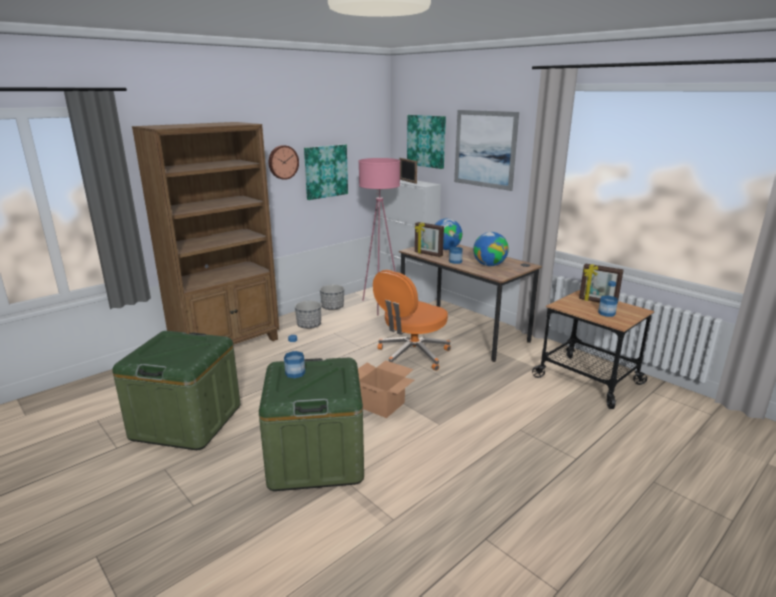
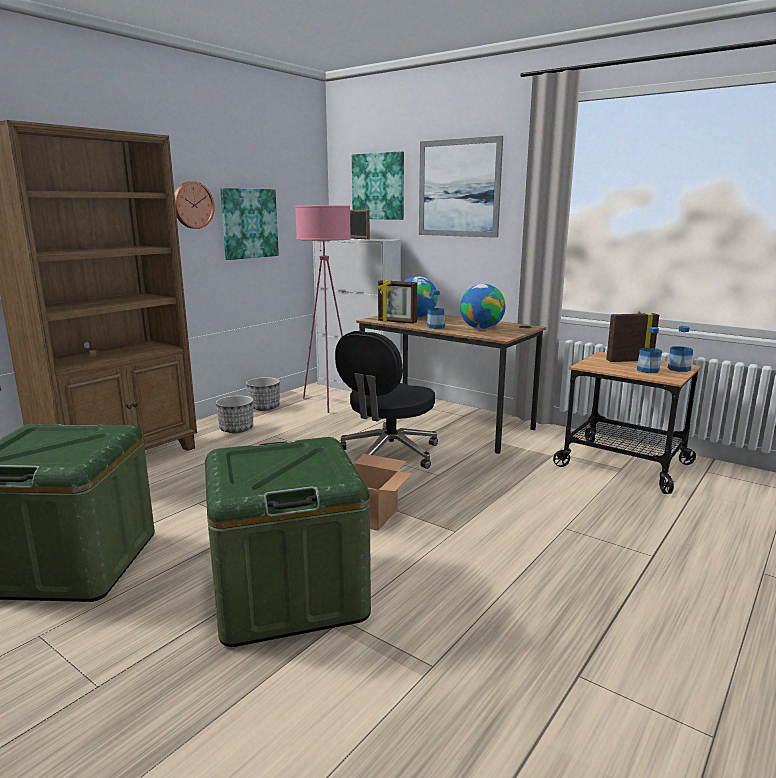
camera: 10 degrees left, 5 degrees down
bottle [284,335,305,378] -> bottle moved to [668,326,693,372]
orange office chair [373,270,451,371] -> black office chair [335,331,438,469]
picture frame [579,263,624,304] -> picture frame turned 150 degrees clockwise [606,311,659,362]

